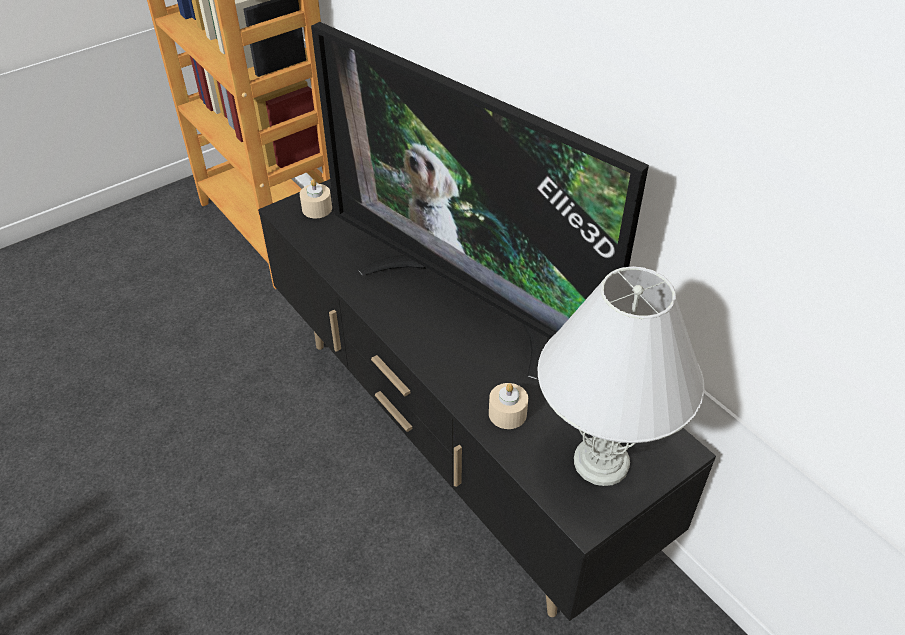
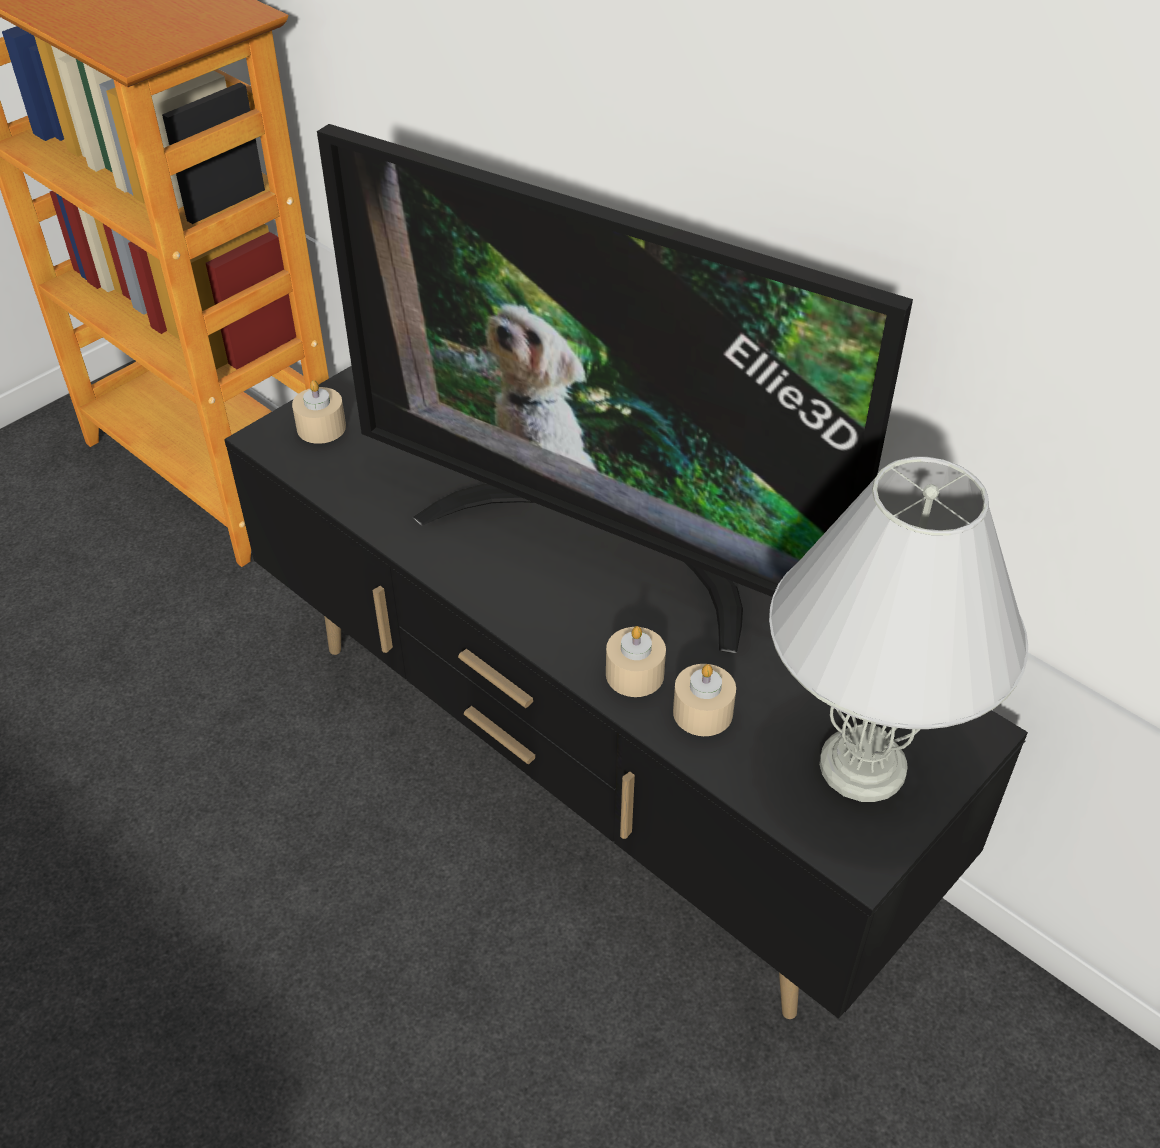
camera: 10 degrees left, 0 degrees up
none -> beige candle [606,626,666,697]

